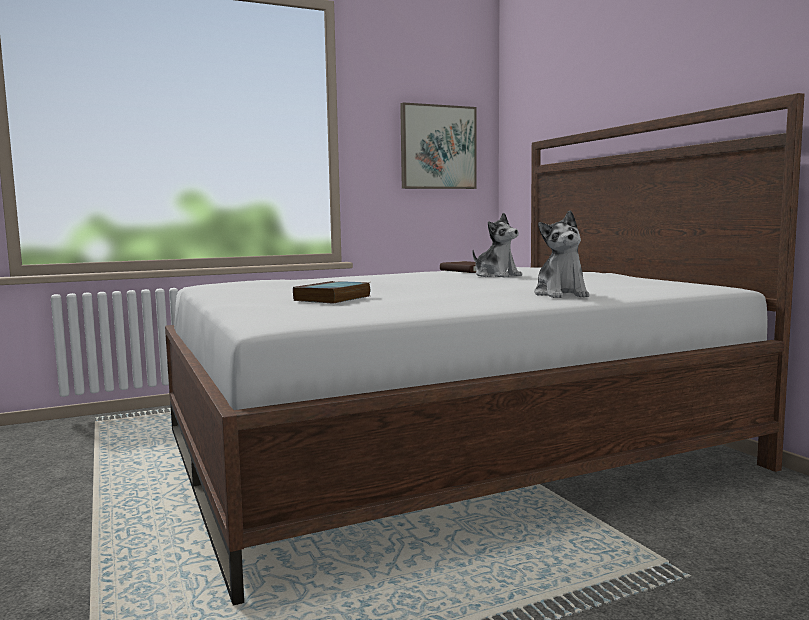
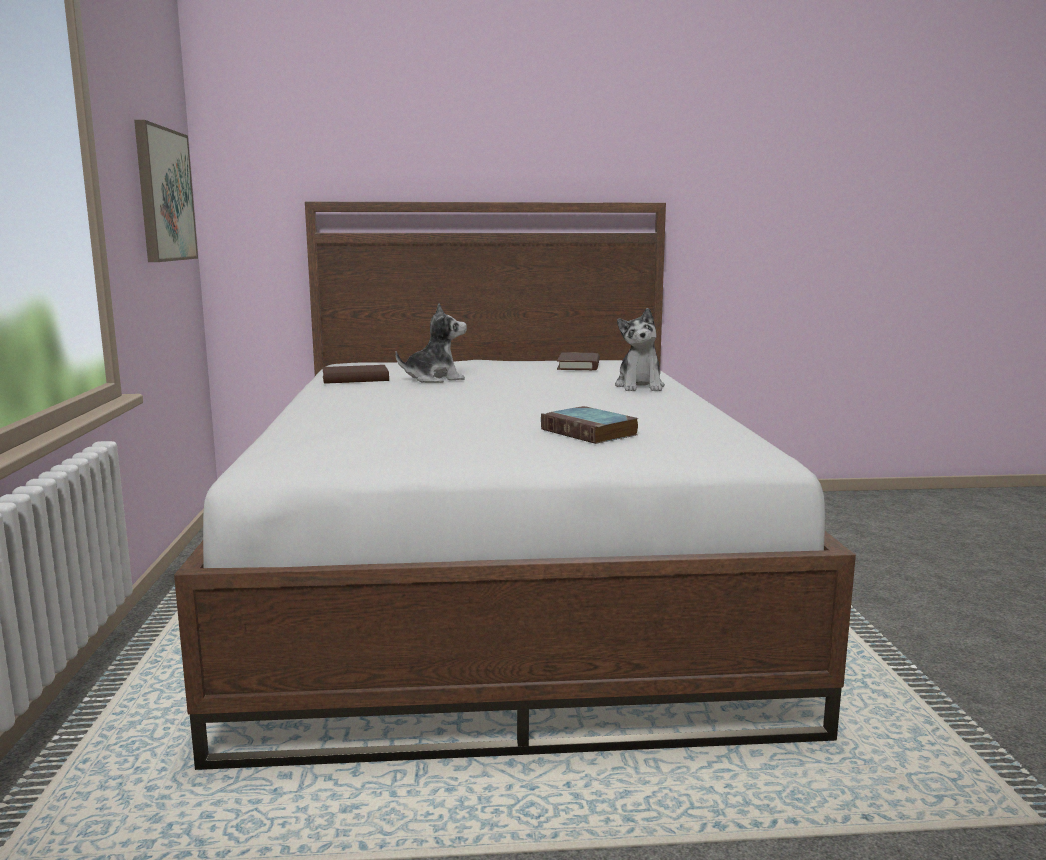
camera: 70 degrees left, 5 degrees up
plush toy [534,211,590,298] -> plush toy turned 75 degrees clockwise [615,308,665,391]
none -> brown book [557,352,600,370]

